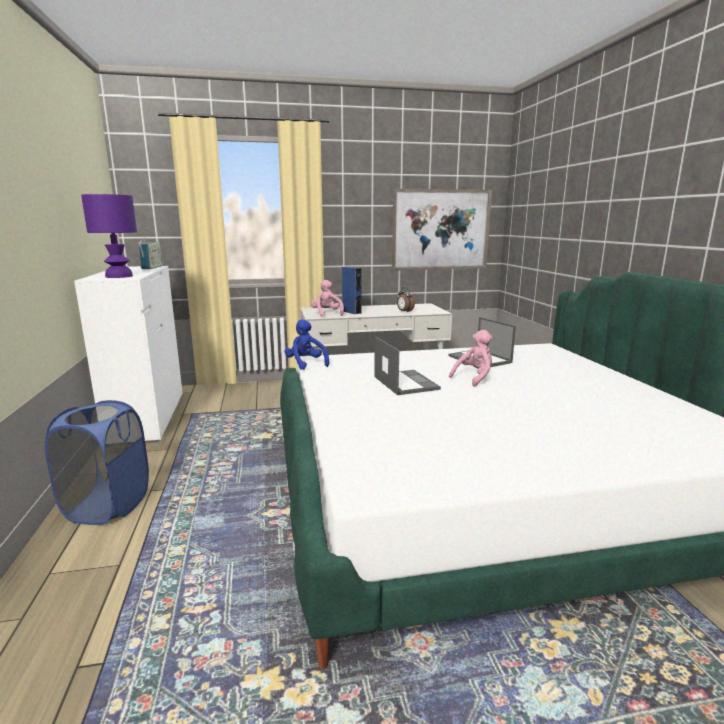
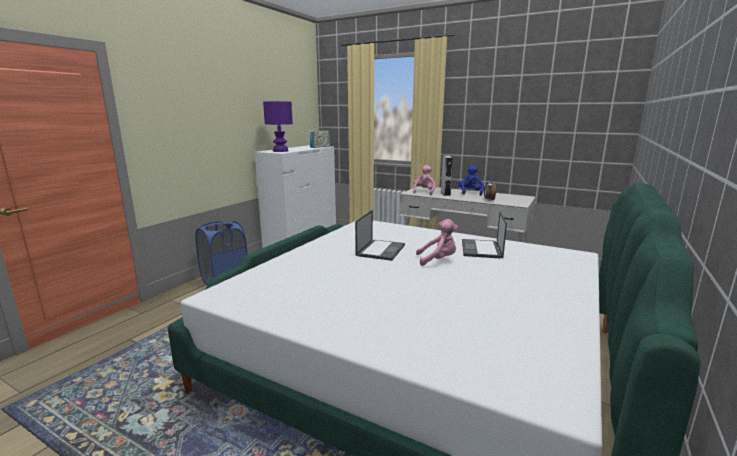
camera: 40 degrees right, 0 degrees up
blue plush toy [284,319,329,370] -> blue plush toy moved to [458,165,484,196]
blue speaker [342,267,362,314] -> grey speaker [441,156,453,196]
picture [392,189,492,271] -> none

